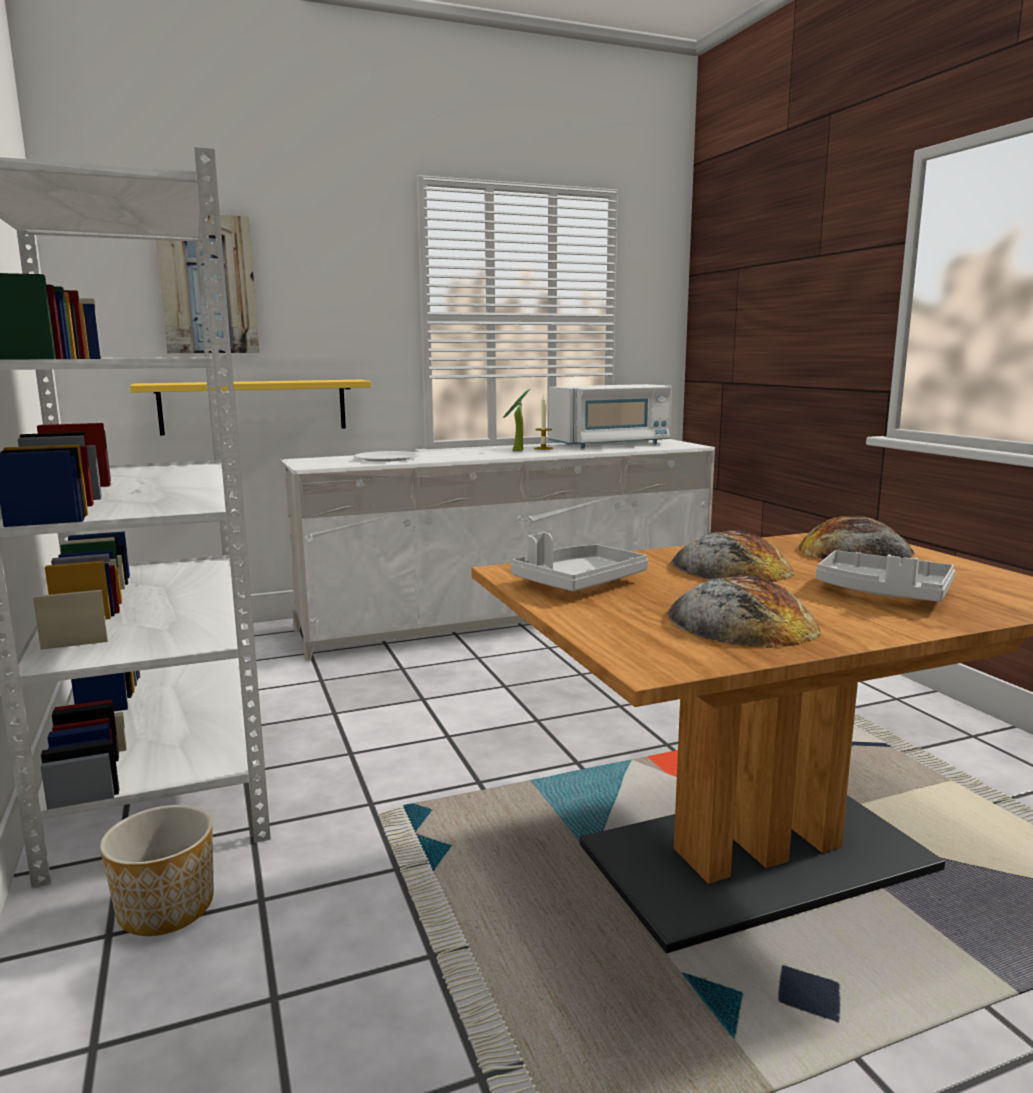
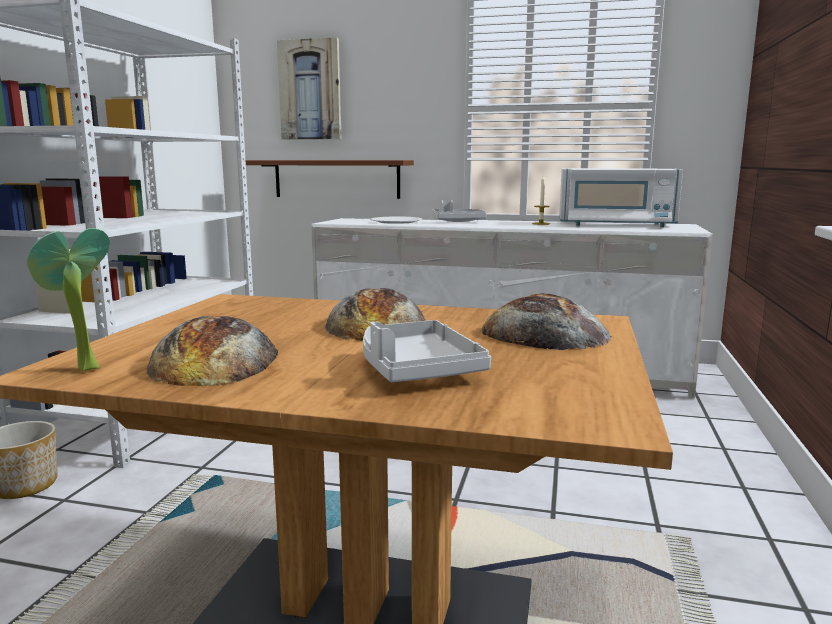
camera: 35 degrees right, 0 degrees up
yellow shelf [130,380,371,435] -> brown shelf [246,160,414,199]
potted plant [503,389,530,451] -> potted plant moved to [27,228,110,371]
grey tray [511,532,648,591] -> grey tray moved to [432,200,487,222]

